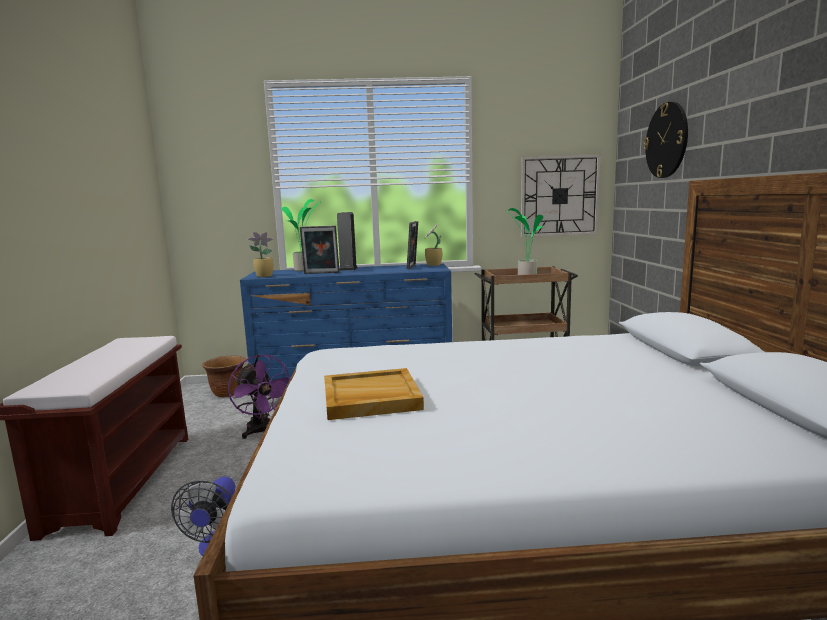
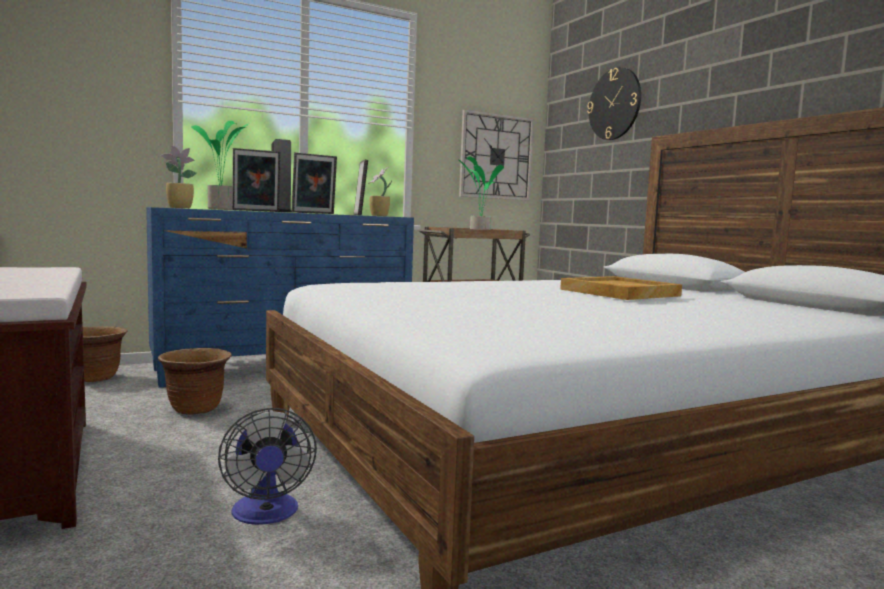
camera: 25 degrees left, 5 degrees down
purple fan [228,354,290,439] -> brown planter [158,348,232,415]
beige tray [324,368,424,420] -> beige tray moved to [560,276,682,300]
none -> picture frame [292,153,337,214]

